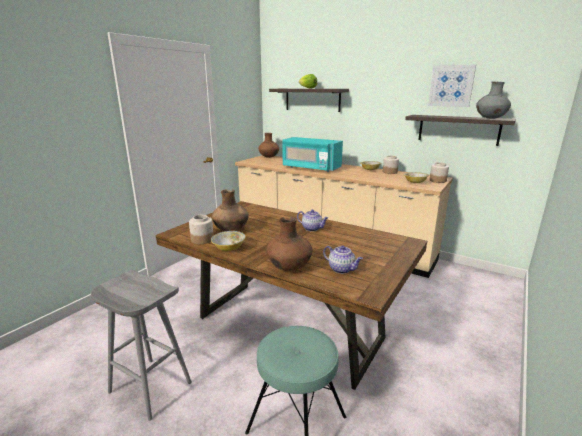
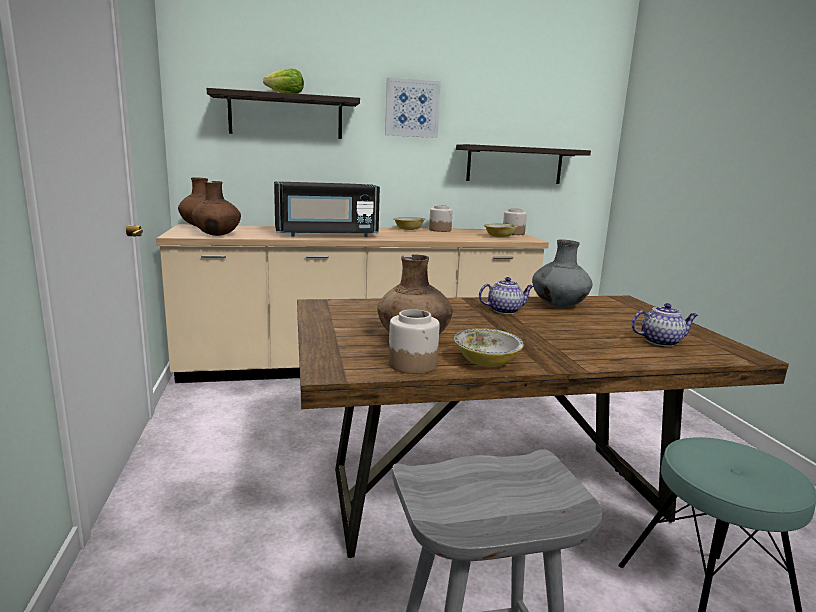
camera: 45 degrees left, 5 degrees down
brown vase [266,216,312,271] -> brown vase moved to [192,181,241,236]
turquoise microwave [282,137,343,172] -> black microwave [274,182,380,237]
picture [428,64,476,107] -> picture moved to [385,77,441,138]
grey vase [476,82,511,119] -> grey vase moved to [532,239,592,307]

